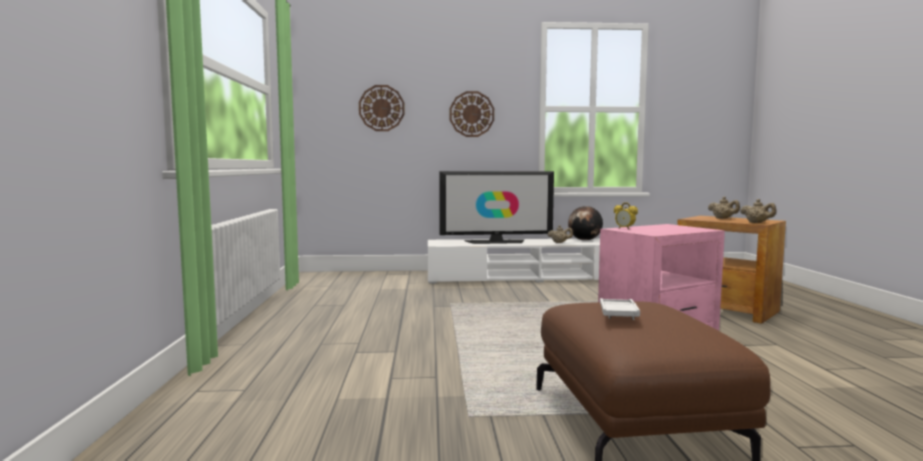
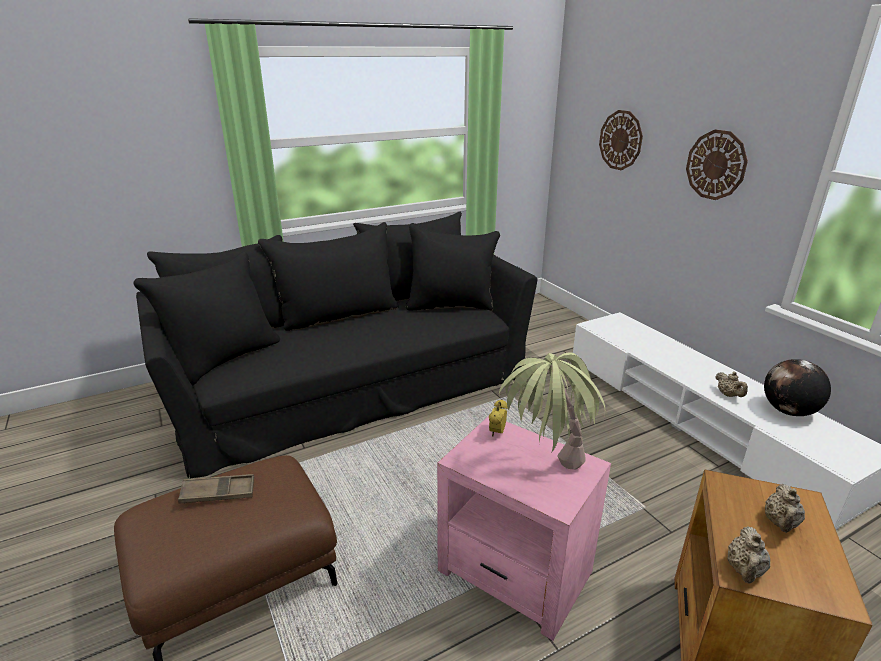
camera: 65 degrees right, 20 degrees up
television [439,171,554,244] -> none
white tray [600,298,640,320] -> brown tray [178,474,254,503]
none -> black sofa [134,211,538,478]
none -> potted plant [499,353,605,469]

